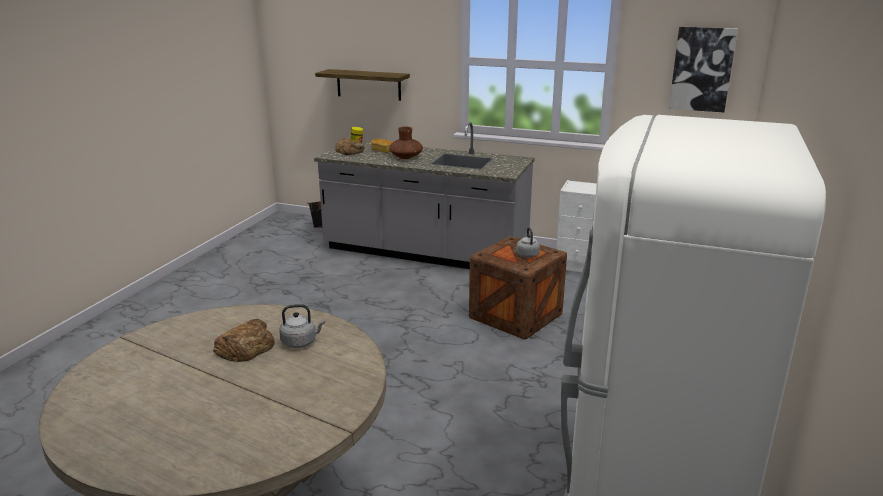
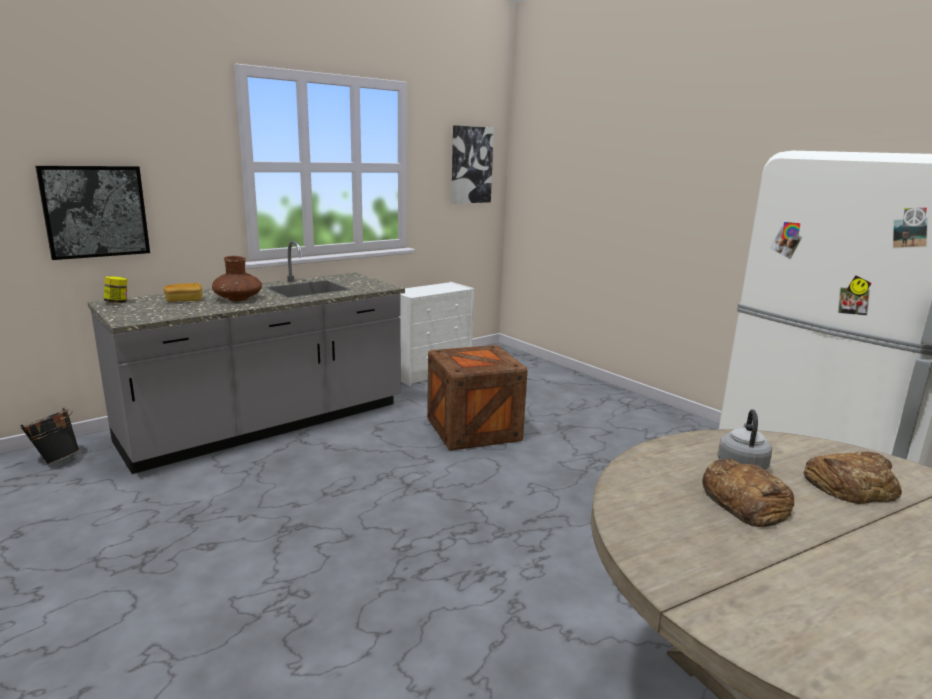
camera: 60 degrees left, 5 degrees down
shelf [315,69,410,101] -> picture [35,166,150,260]
bread [336,138,365,155] -> bread moved to [803,451,902,504]
grey kettle [516,227,540,258] -> none

